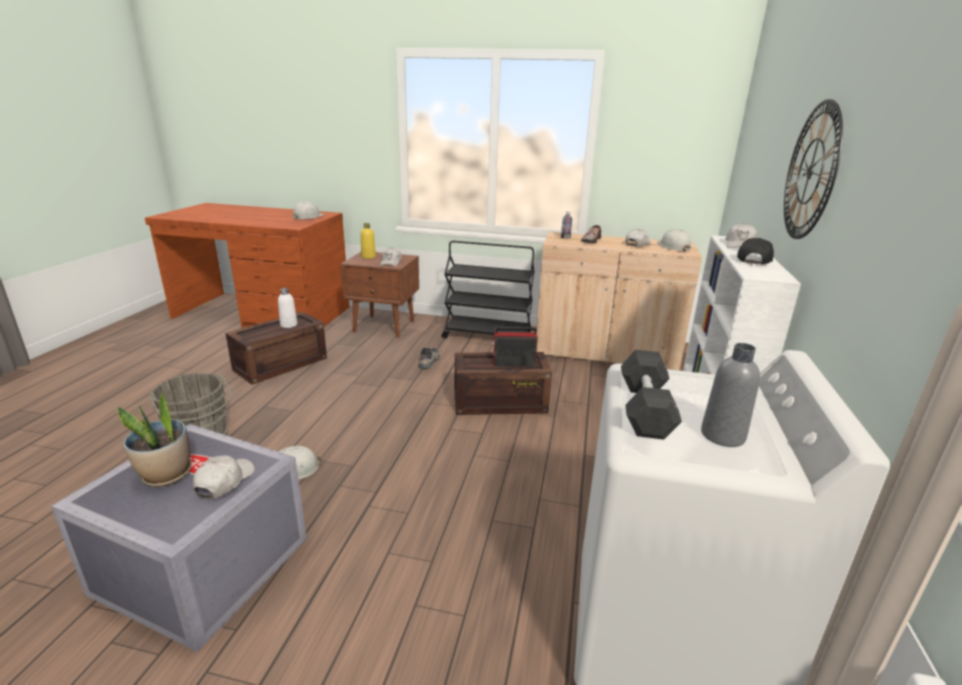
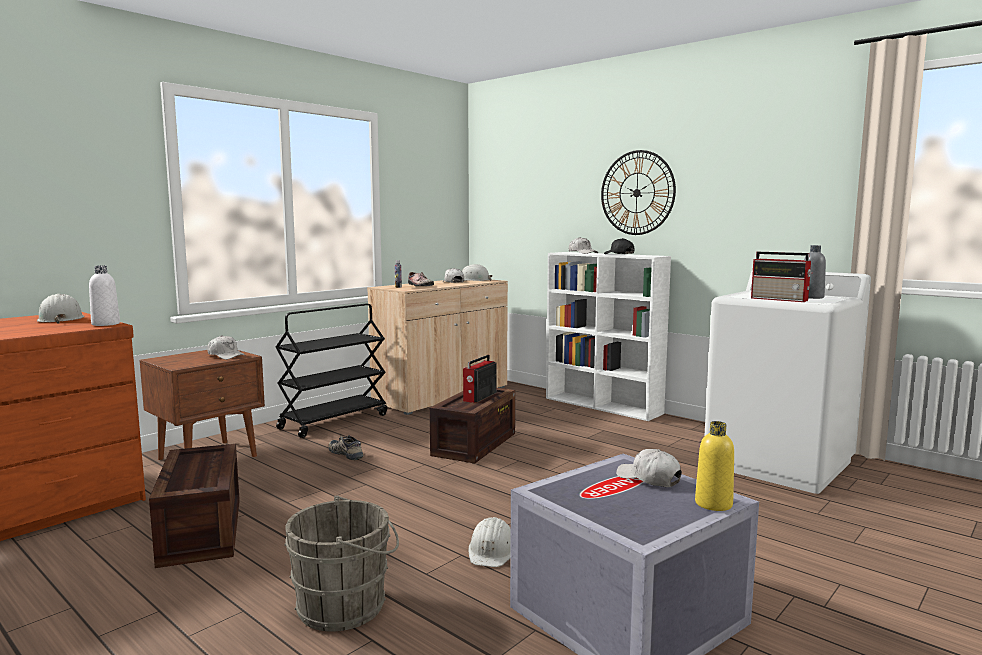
camera: 60 degrees left, 15 degrees down
potted plant [117,392,191,487] -> none
white bottle [278,288,298,328] -> white bottle moved to [89,265,120,326]
yellow bottle [361,223,376,259] -> yellow bottle moved to [695,421,734,511]
black dumbbell [621,350,682,439] -> radio [751,252,812,302]

